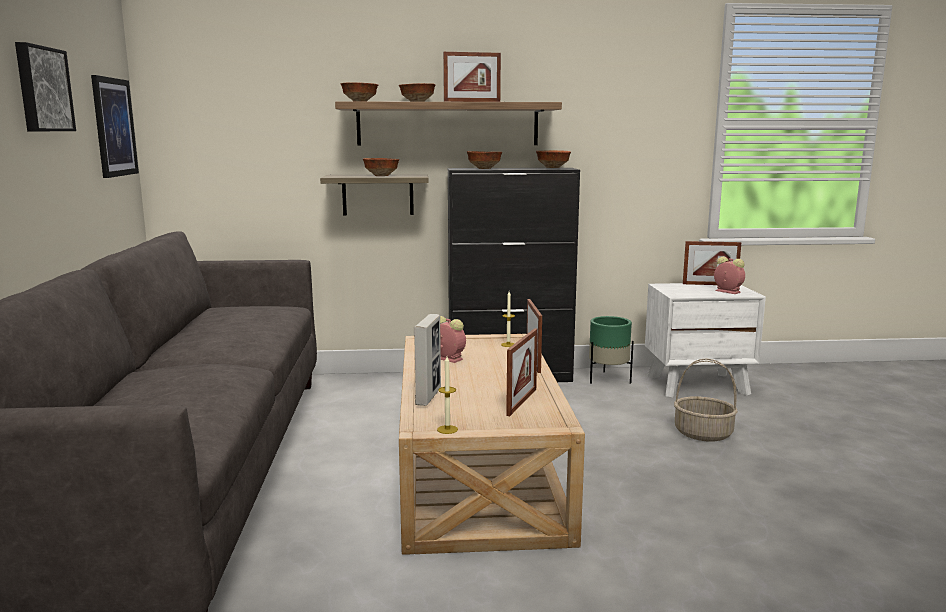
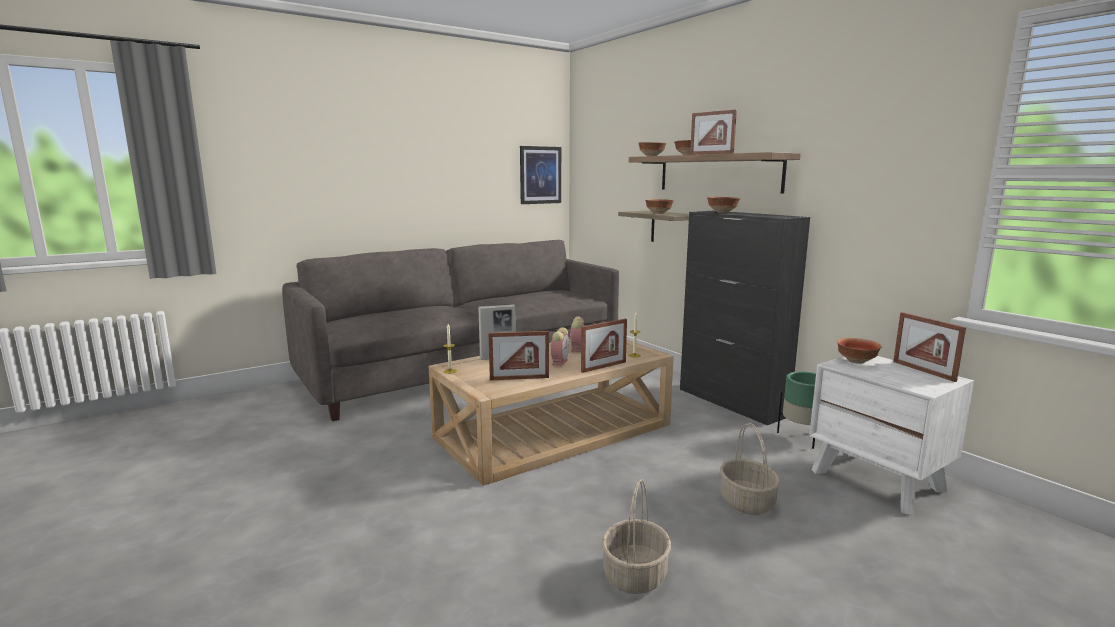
camera: 60 degrees right, 0 degrees up
picture [15,42,76,131] -> none
bowl [536,150,571,168] -> bowl moved to [837,338,882,364]
alarm clock [714,257,745,294] -> alarm clock moved to [551,327,569,366]
none -> basket [601,479,671,594]

